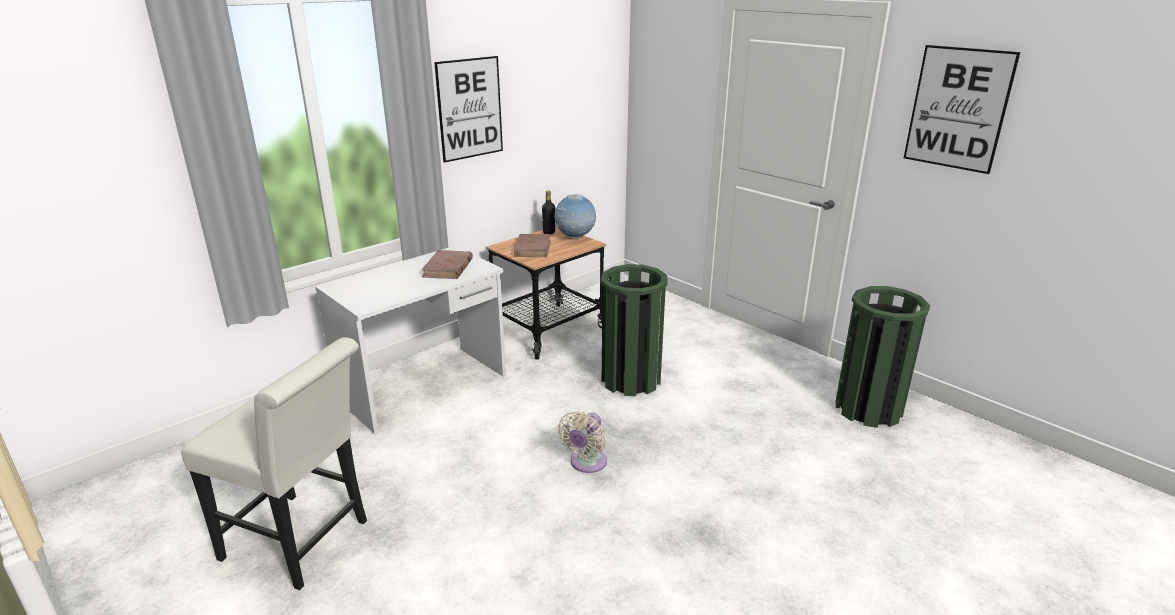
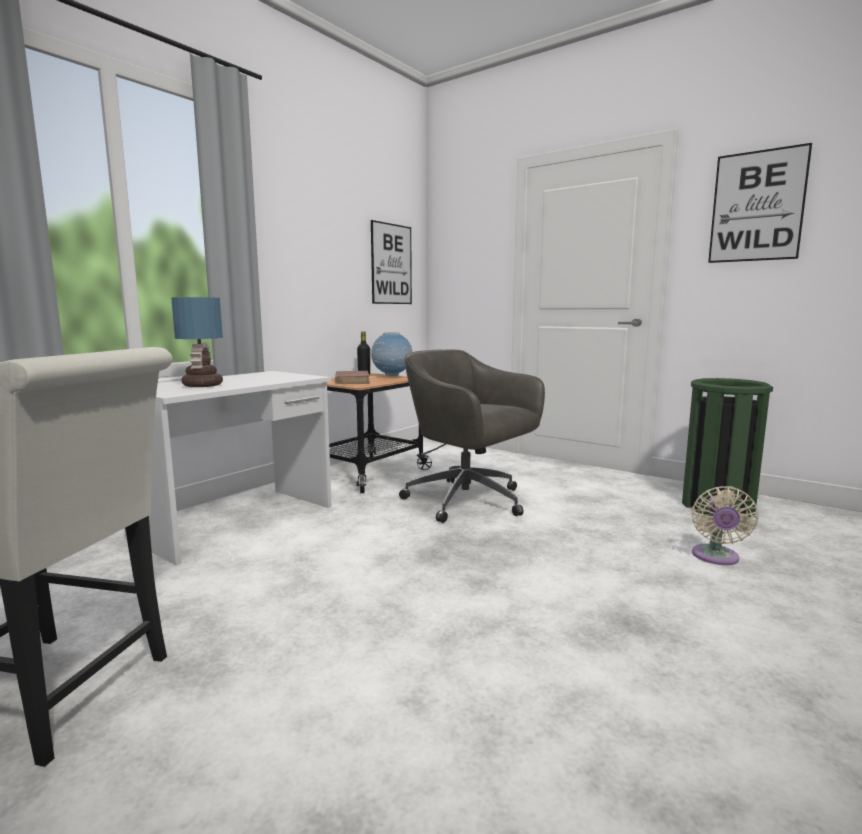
camera: 10 degrees left, 15 degrees down
brown book [421,250,473,279] -> none
picture [434,56,503,163] -> picture moved to [371,220,412,304]
beige fan [558,411,607,473] -> beige fan moved to [692,486,758,565]
green trash can [601,264,667,396] -> grey office chair [399,349,545,523]
none -> table lamp [171,297,223,387]

